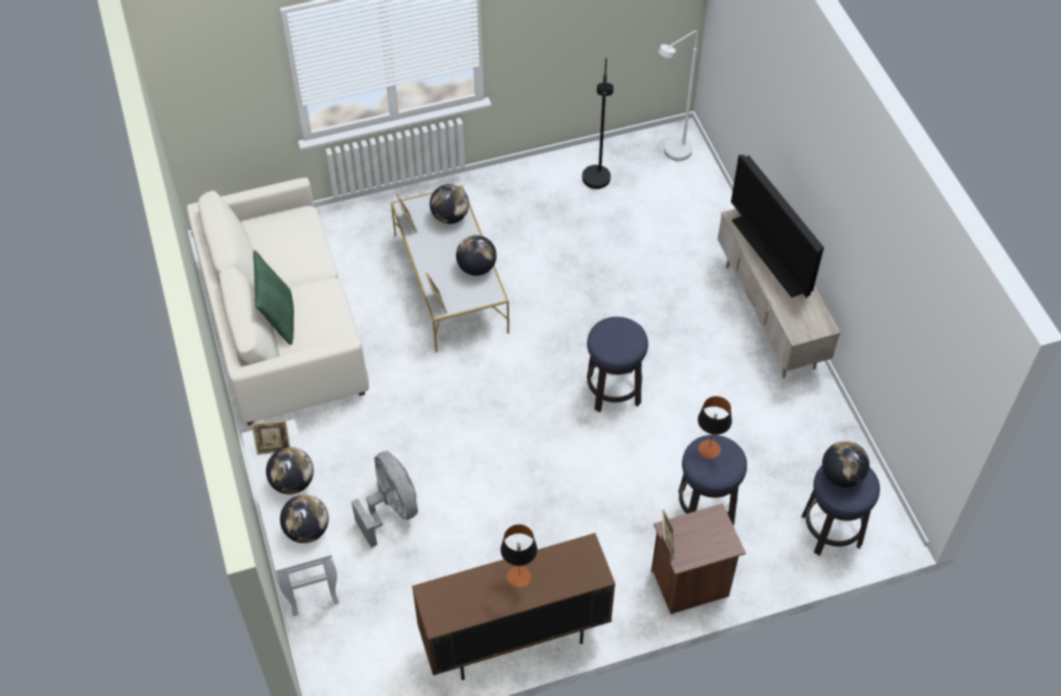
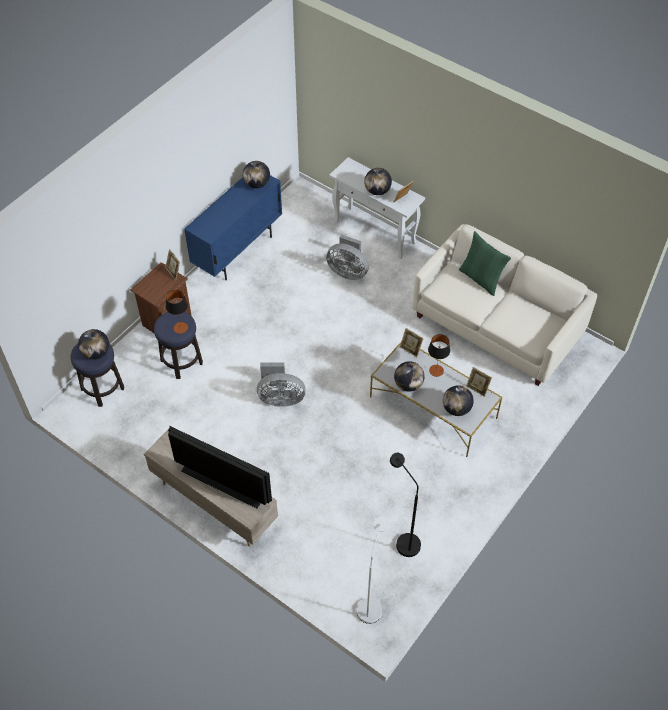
camera: 145 degrees right, 0 degrees up
globe [280,495,329,543] -> globe moved to [243,161,270,188]
brown cabinet [412,533,615,680] -> blue cabinet [184,175,282,280]
table lamp [501,524,537,587] -> table lamp moved to [428,334,450,377]
stool [587,317,648,412] -> grey fan [257,363,306,407]

